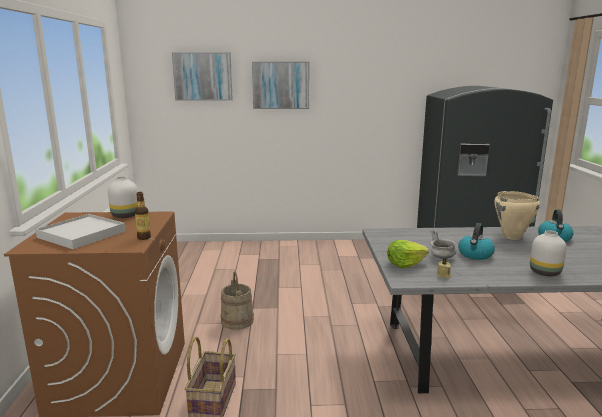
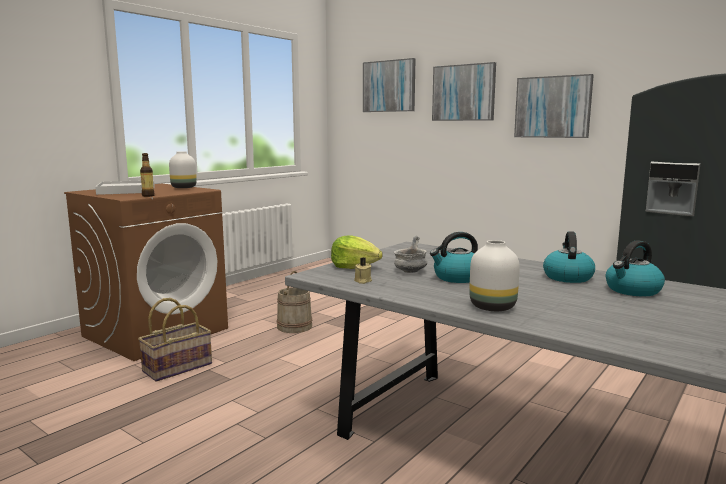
camera: 40 degrees right, 5 degrees down
beige cooking pot [494,191,540,240] -> kettle [543,231,595,283]
none -> picture [514,74,594,138]

